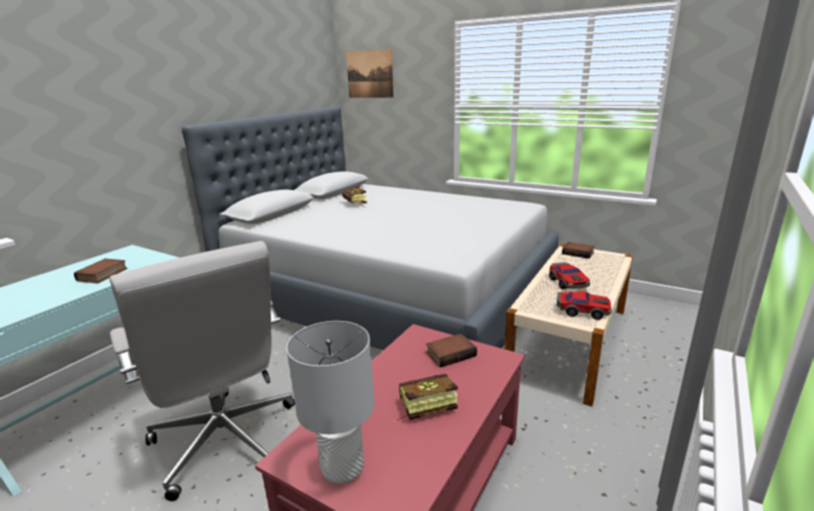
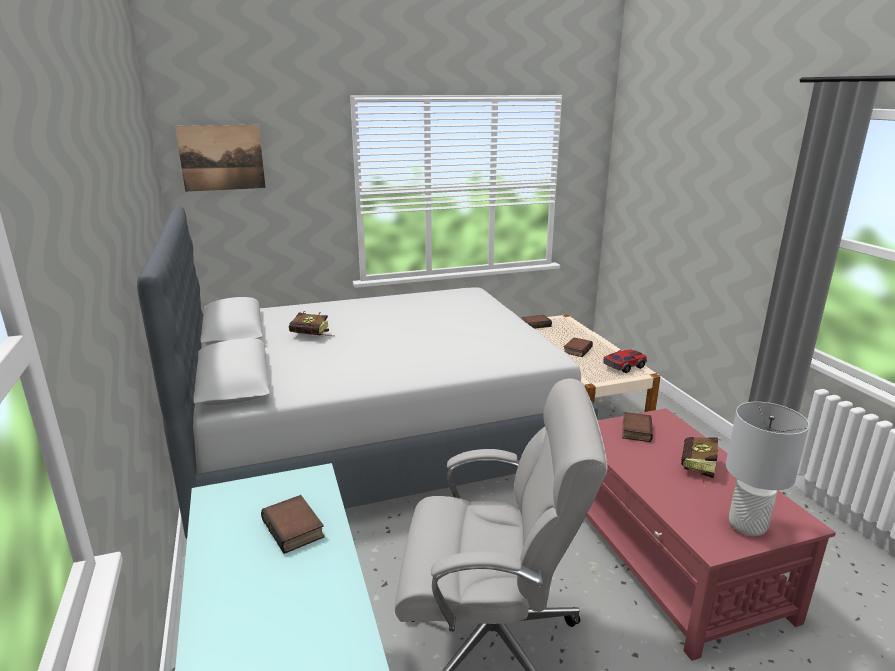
camera: 50 degrees left, 0 degrees up
toy car [549,262,590,289] -> book [564,337,593,357]

